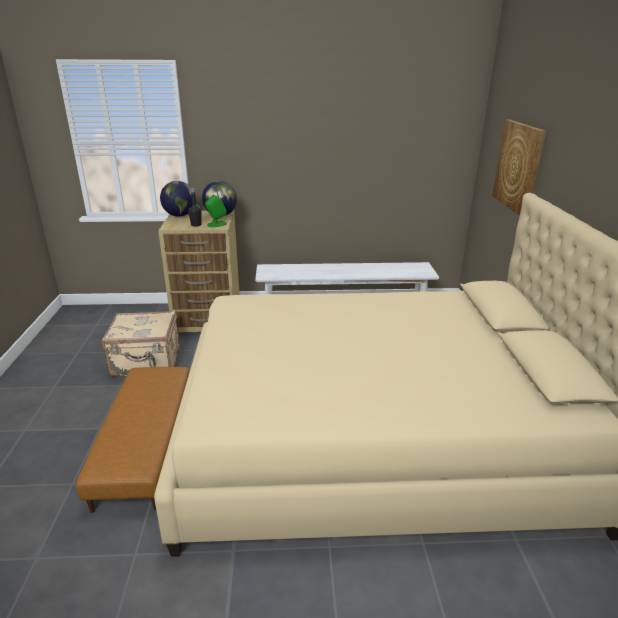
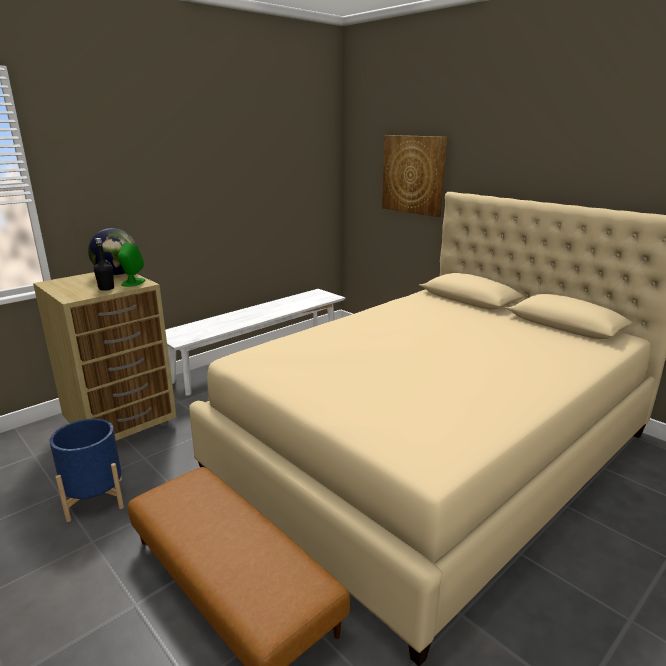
camera: 40 degrees left, 5 degrees down
beige suitcase [102,311,180,377] -> blue planter [49,419,124,522]
globe [160,181,192,217] -> none

